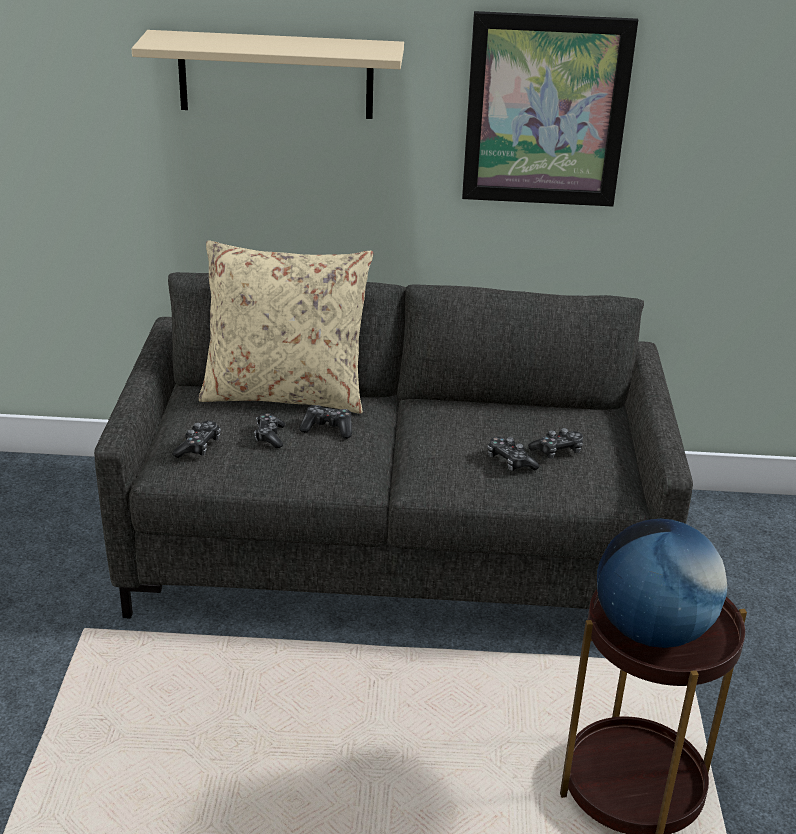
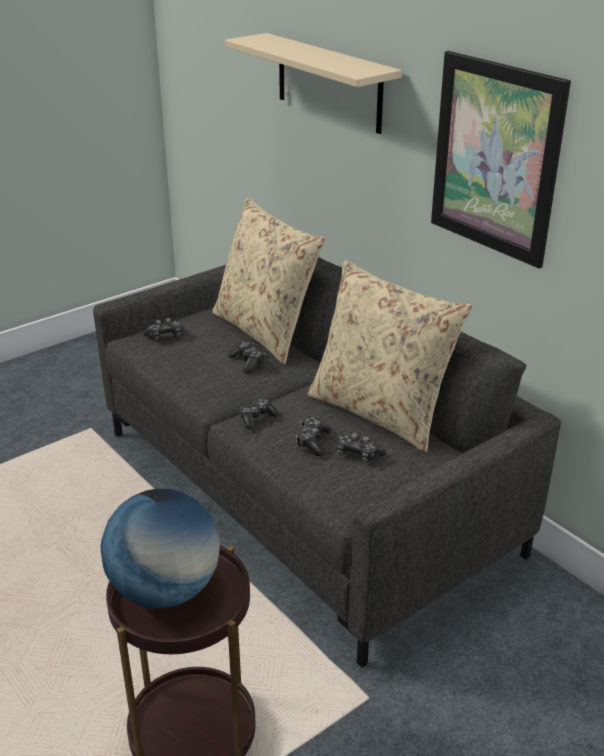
camera: 50 degrees right, 0 degrees up
game controller [254,413,285,448] -> game controller moved to [239,398,279,429]
none -> beige pillow [307,260,472,452]

